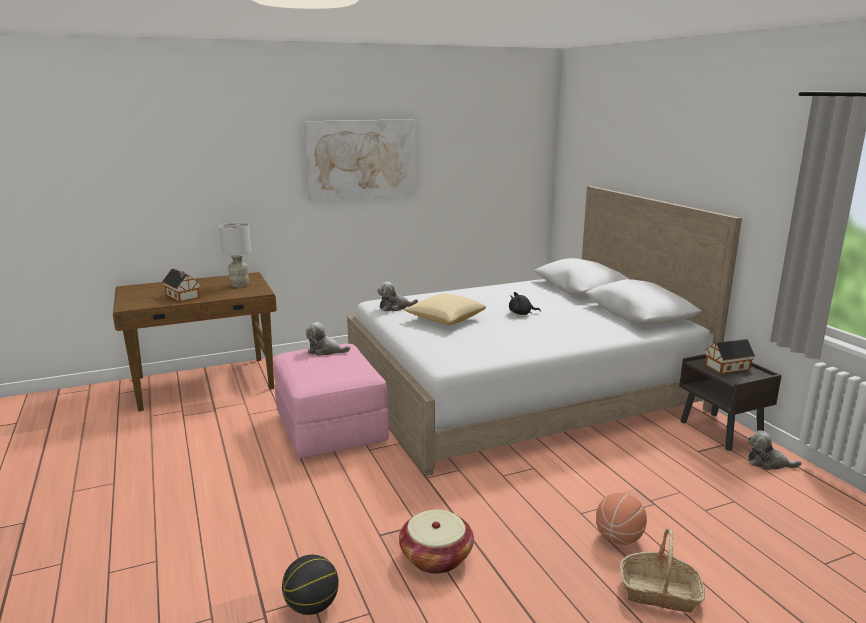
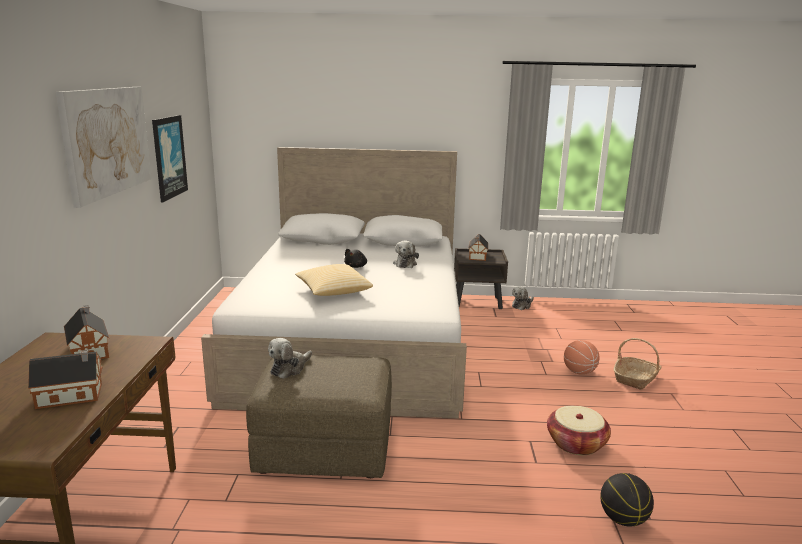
camera: 65 degrees left, 0 degrees up
grey table lamp [219,223,251,287] -> toy house [64,305,109,359]
pink ottoman [273,344,389,458] -> brown ottoman [246,355,392,478]
plush toy [377,282,418,311] -> plush toy moved to [393,240,419,268]
none -> picture [152,115,188,202]

